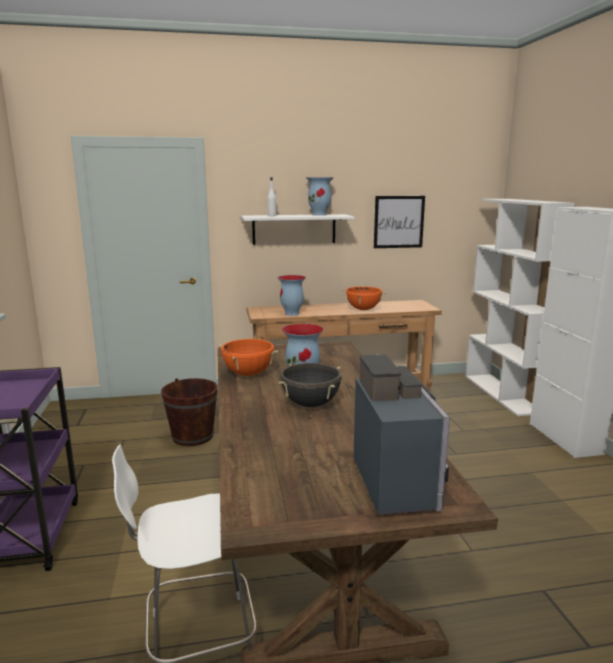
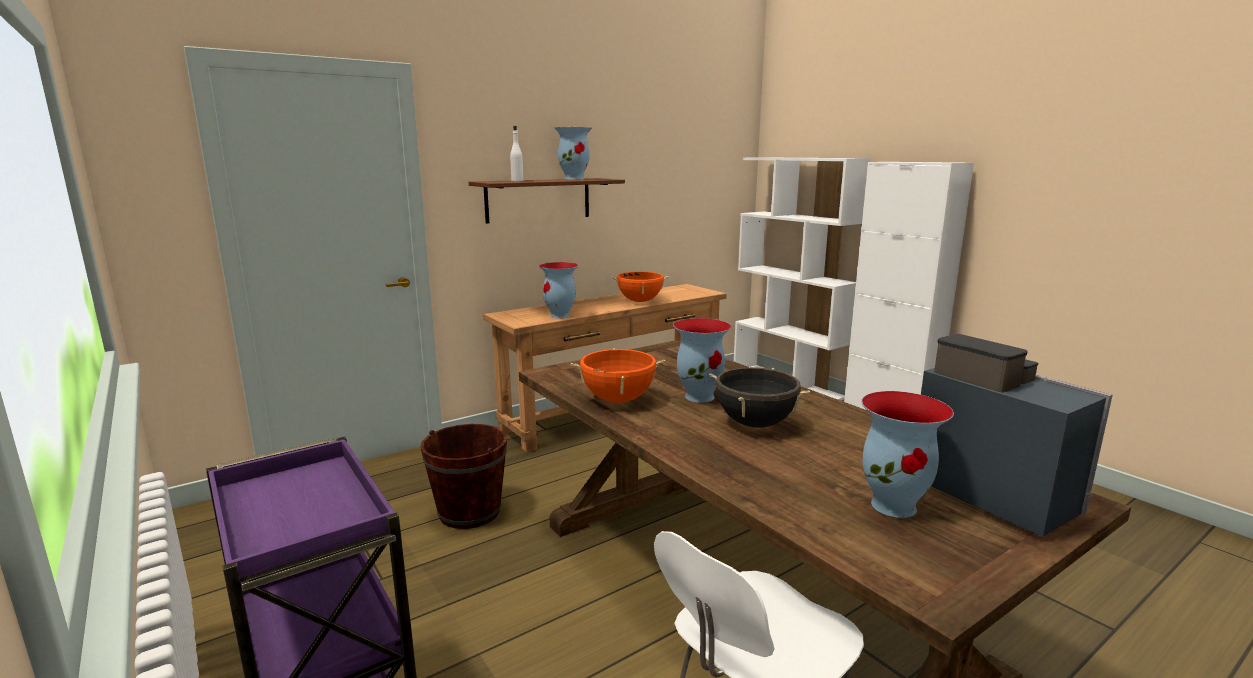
camera: 25 degrees left, 0 degrees up
white shelf [241,214,354,245] -> brown shelf [469,178,625,223]
picture [374,196,425,248] -> none
none -> vase [861,391,954,518]

